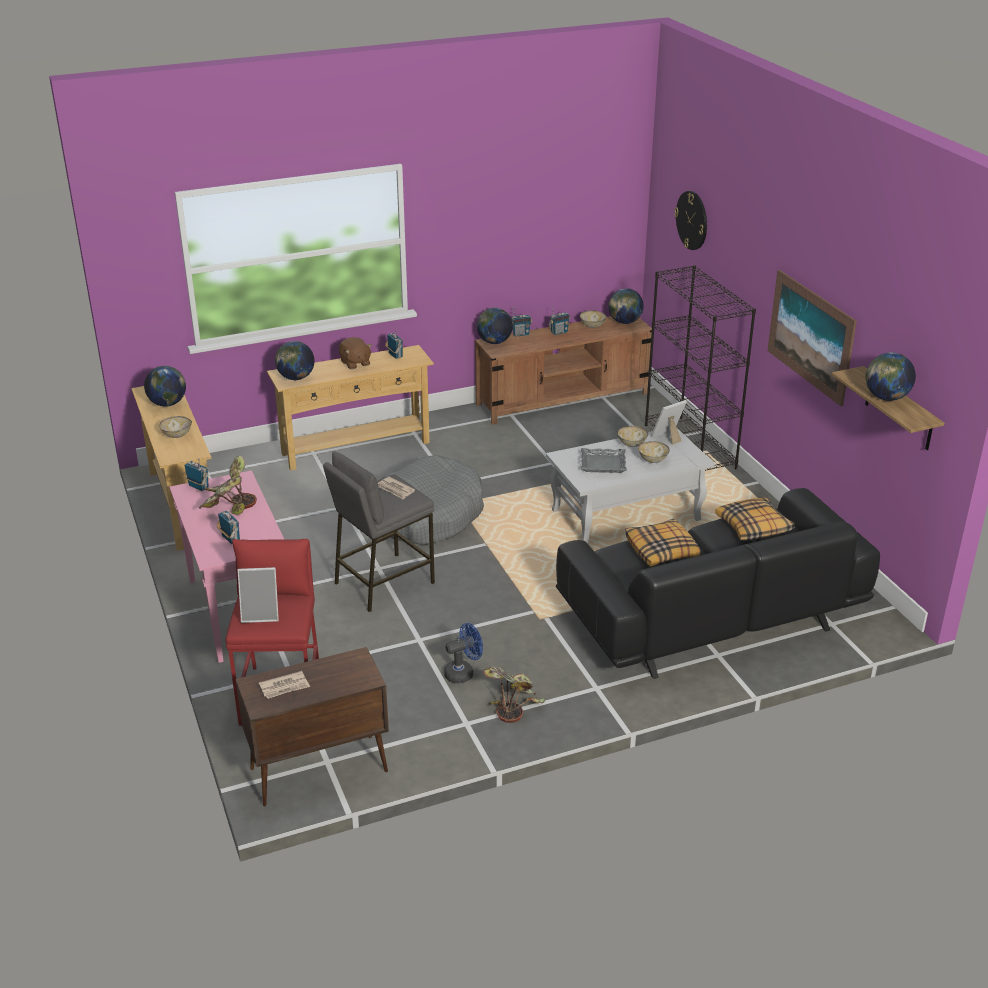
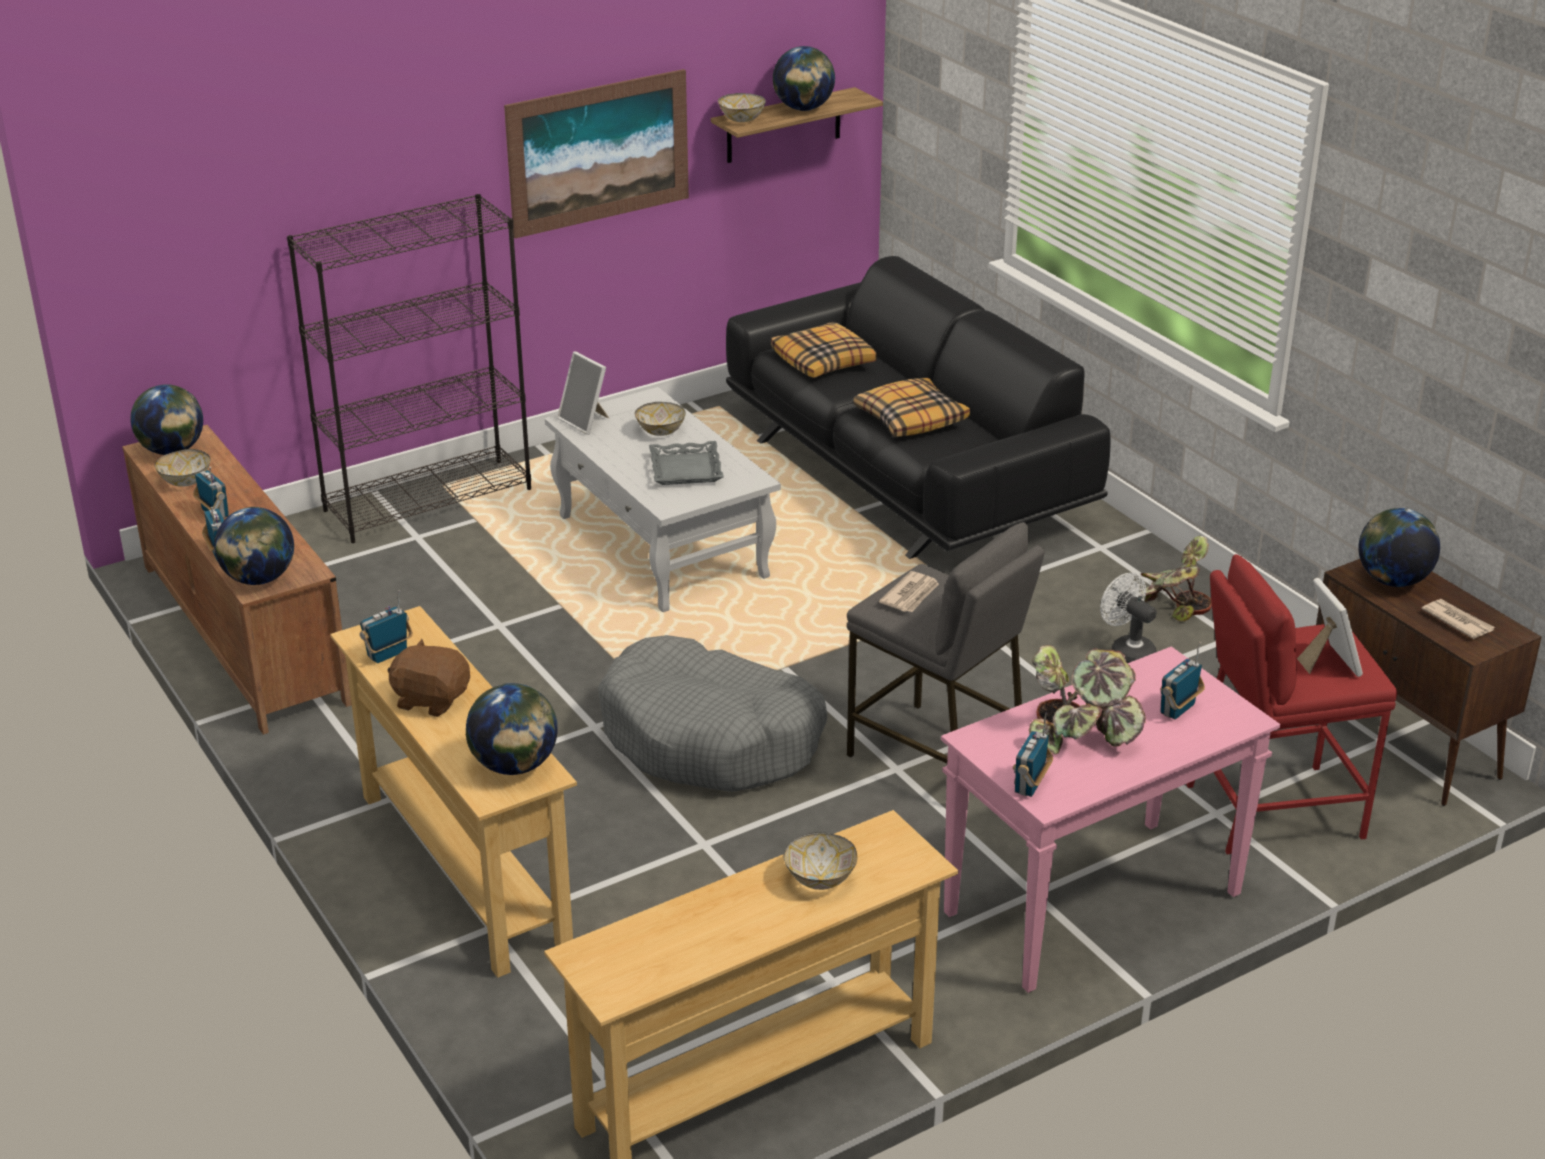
camera: 100 degrees left, 0 degrees up
globe [144,366,186,406] -> globe moved to [1358,508,1440,587]
brown plush toy [339,337,372,369] -> brown plush toy turned 120 degrees counterclockwise [388,639,470,717]
blue fan [444,623,483,683] -> white fan [1100,573,1157,663]
bowl [617,426,648,447] -> bowl moved to [718,93,766,122]
wall clock [674,191,707,250] -> none

